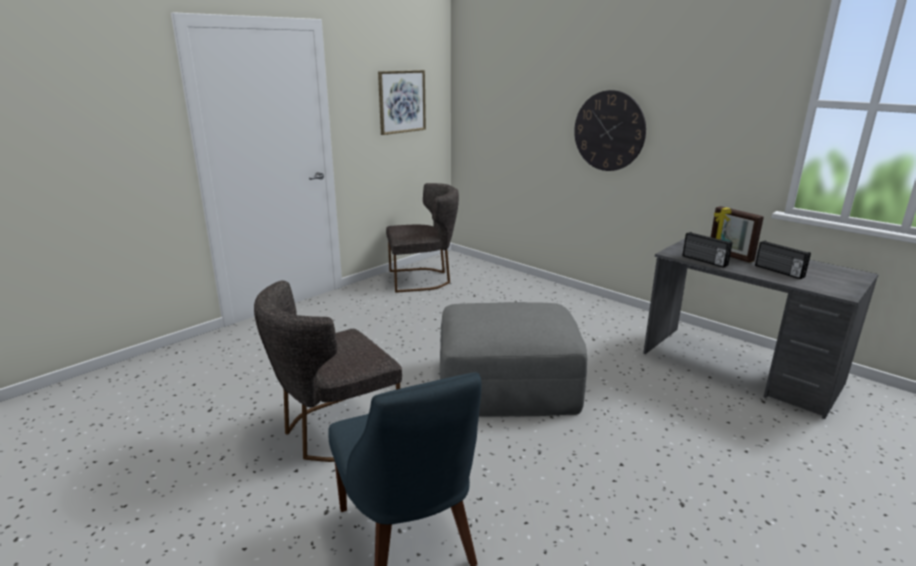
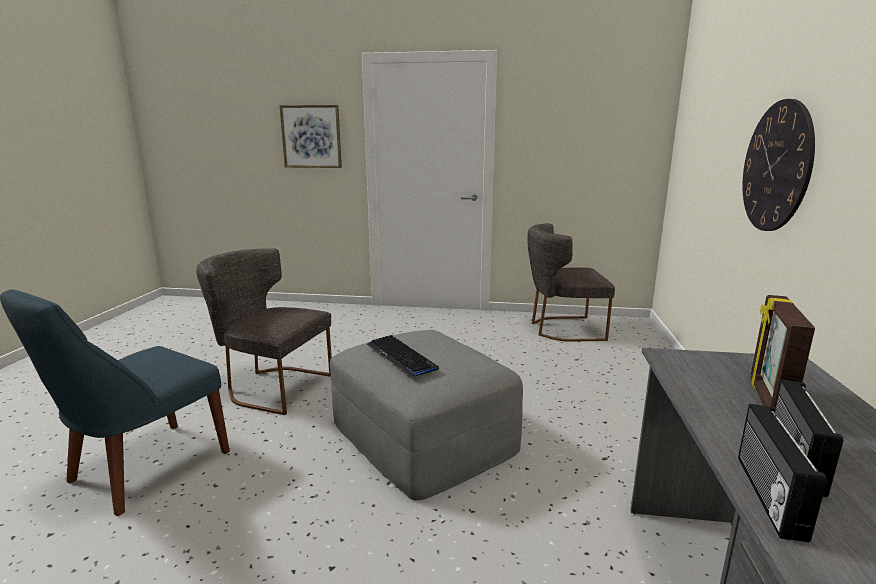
camera: 55 degrees right, 5 degrees down
picture [378,70,426,135] -> picture moved to [279,105,342,168]
grey chair [386,183,459,293] -> grey chair turned 135 degrees clockwise [527,223,615,342]
radio [682,232,732,268] -> radio moved to [738,404,827,543]
none -> keyboard [367,335,439,377]

